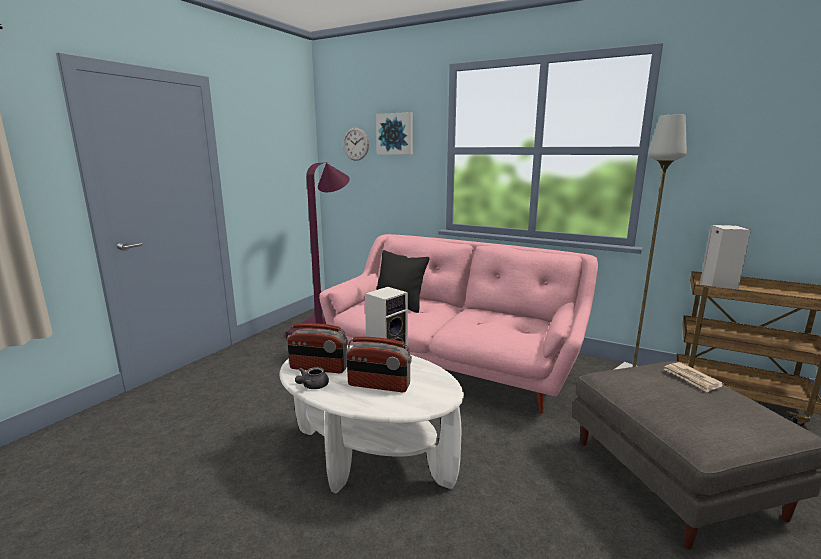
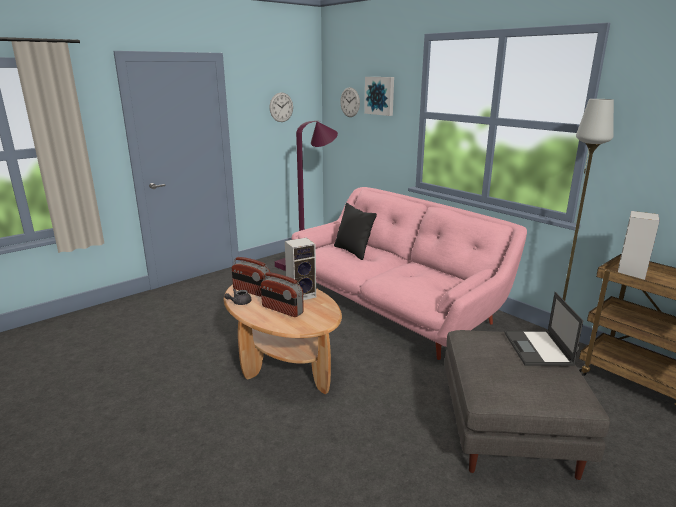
camera: 20 degrees right, 5 degrees up
white coffee table [279,345,464,493] -> brown coffee table [224,285,342,394]
newspaper [664,362,724,393] -> laptop [505,292,583,366]
none -> wall clock [269,93,293,122]

